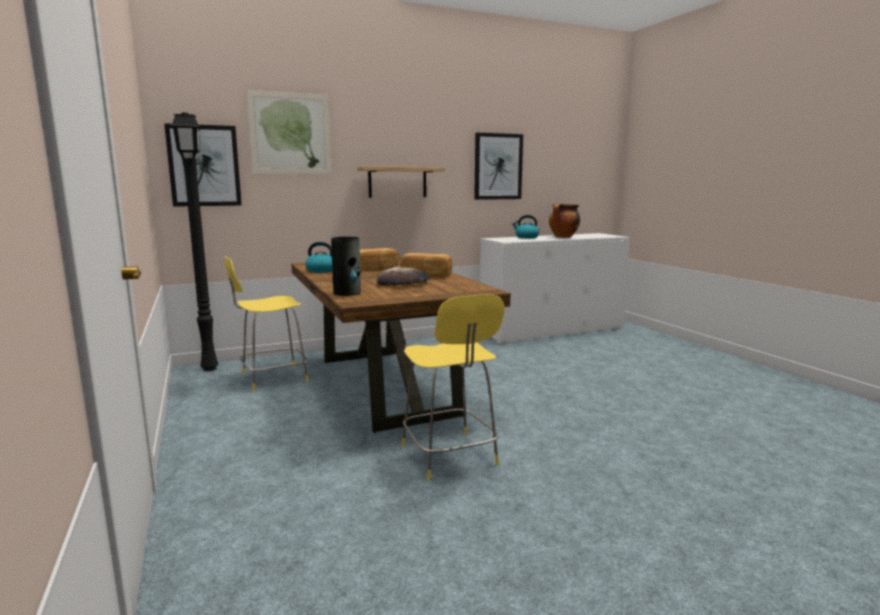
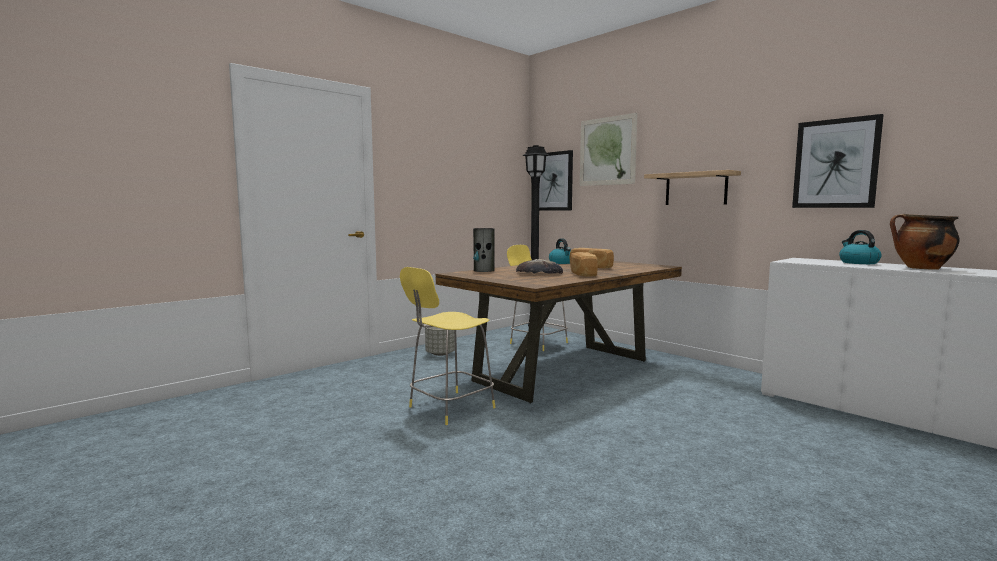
camera: 70 degrees right, 5 degrees down
none -> grey planter [425,327,455,356]

